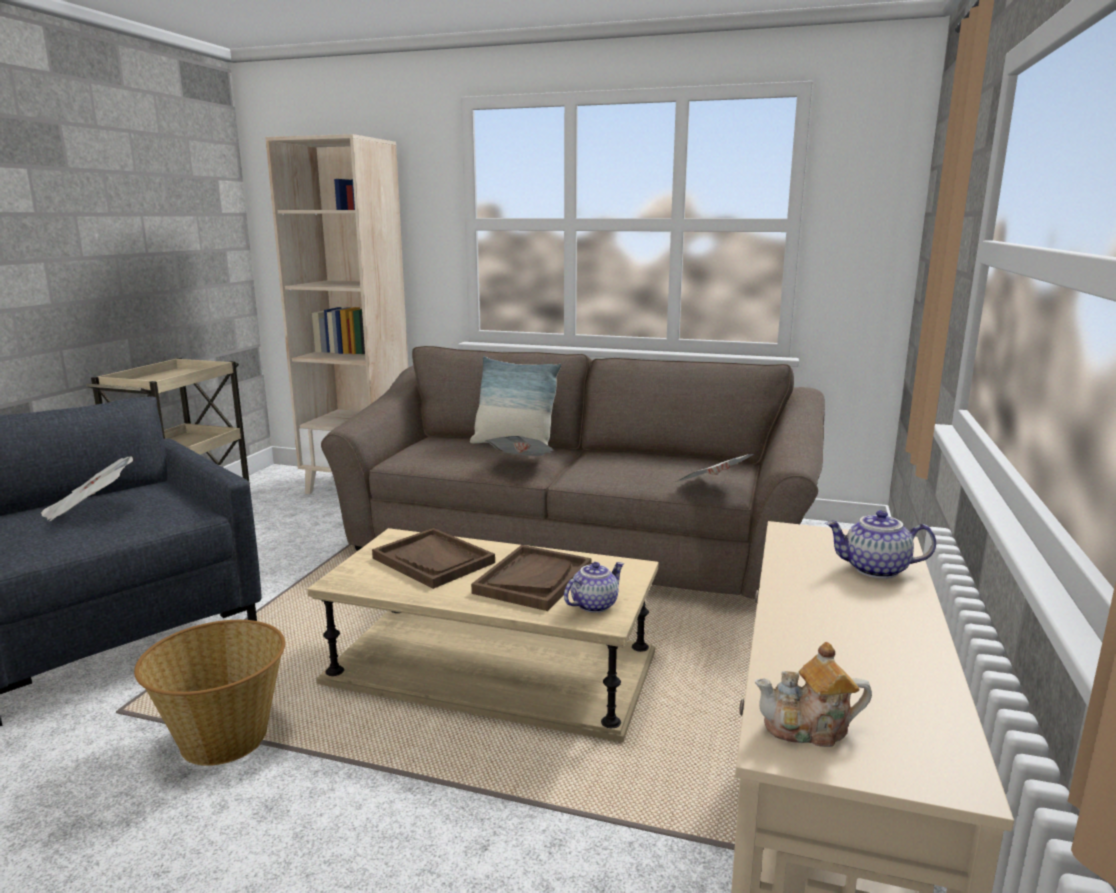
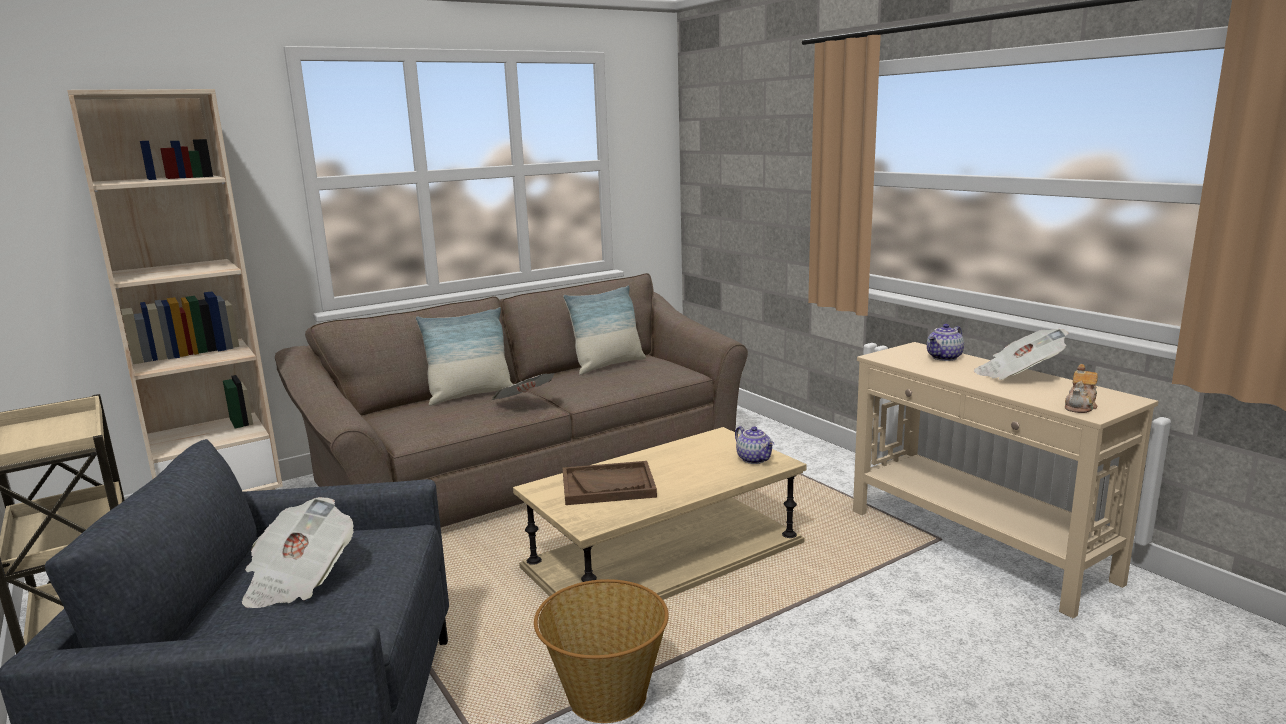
camera: 50 degrees left, 0 degrees up
brown tray [471,545,592,611] -> none
teapot [564,562,624,613] -> teapot turned 150 degrees clockwise [735,426,774,464]
newspaper [675,454,754,482] -> newspaper moved to [974,329,1069,380]
none -> pillow [563,285,646,375]

